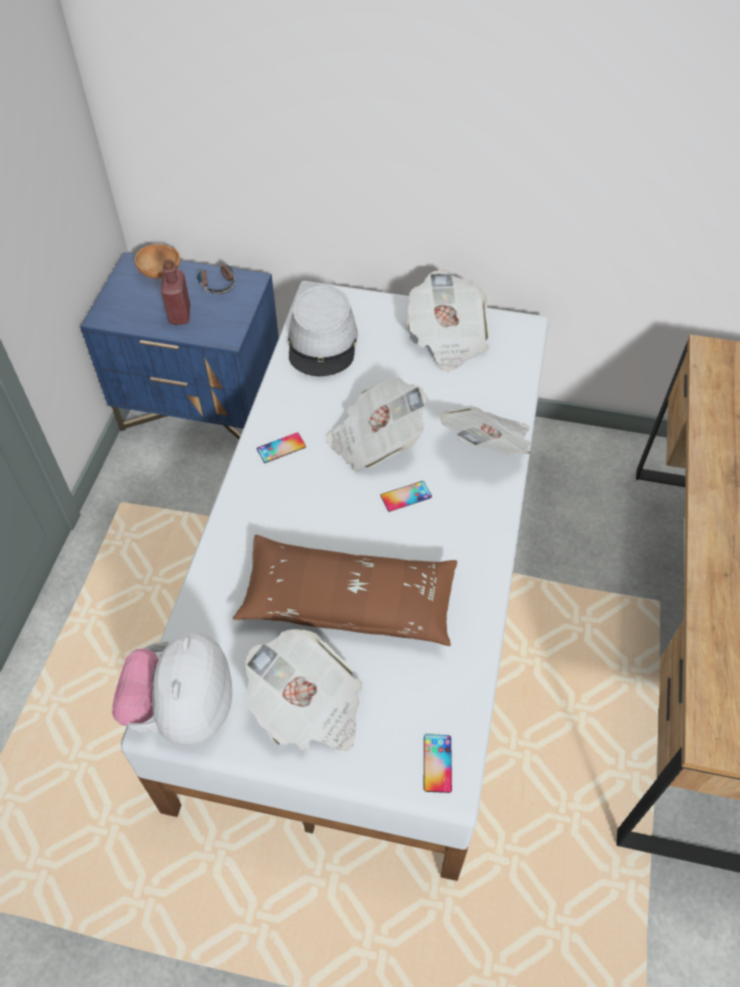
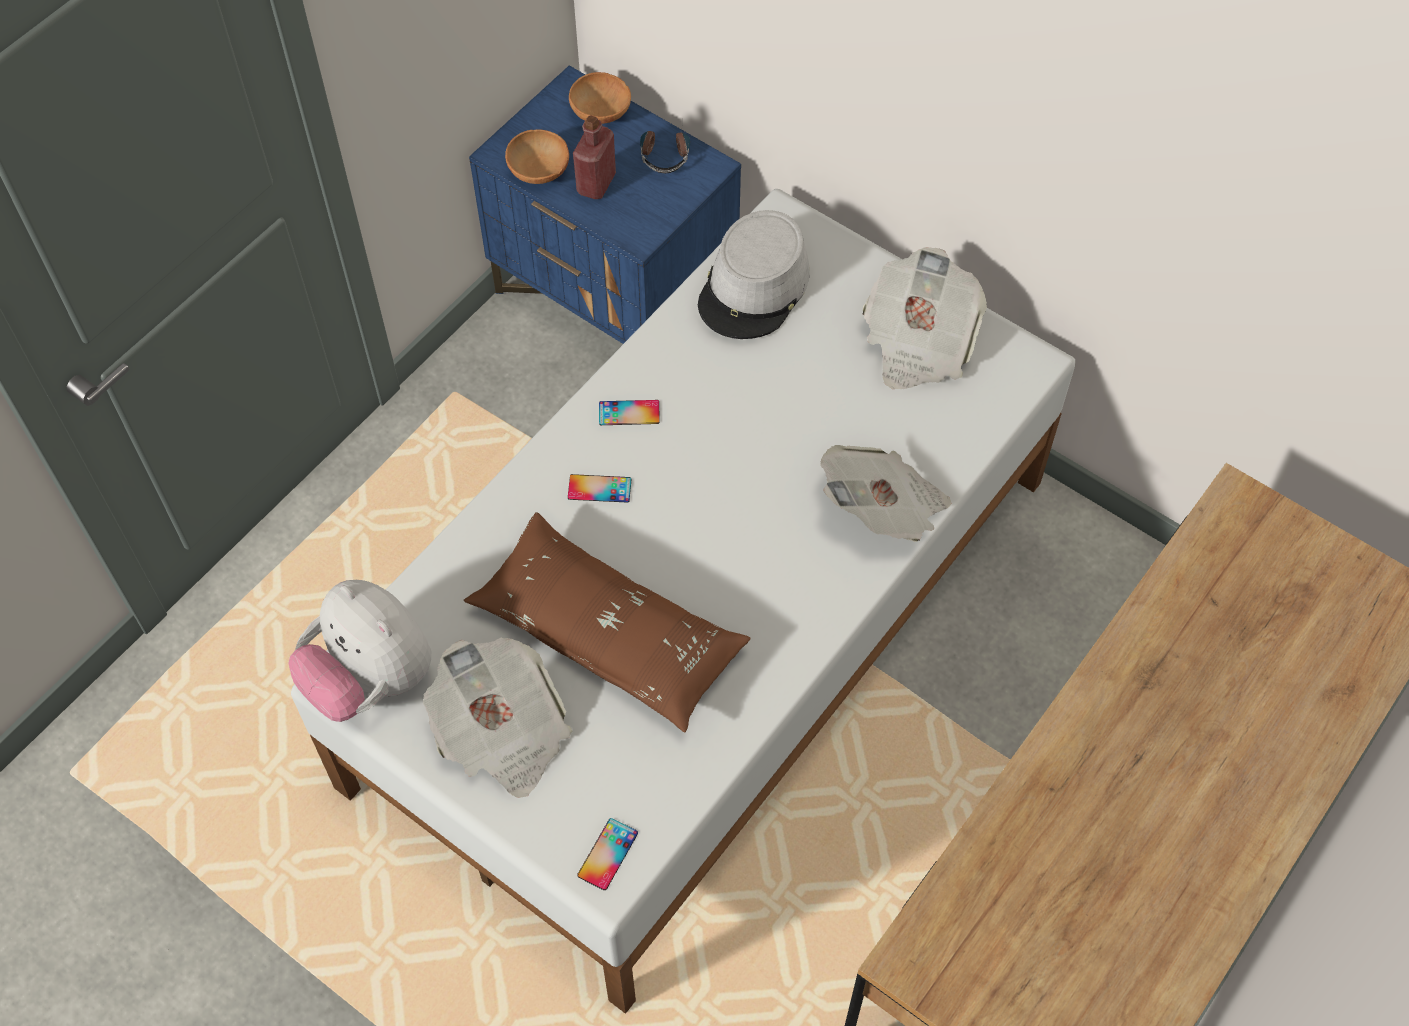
camera: 25 degrees right, 5 degrees up
plush toy [112,632,232,745] -> plush toy turned 75 degrees counterclockwise [288,580,431,722]
newspaper [326,377,428,472] -> none
phone [381,481,432,512] -> phone moved to [568,474,631,503]
none -> brown bowl [505,129,569,184]

